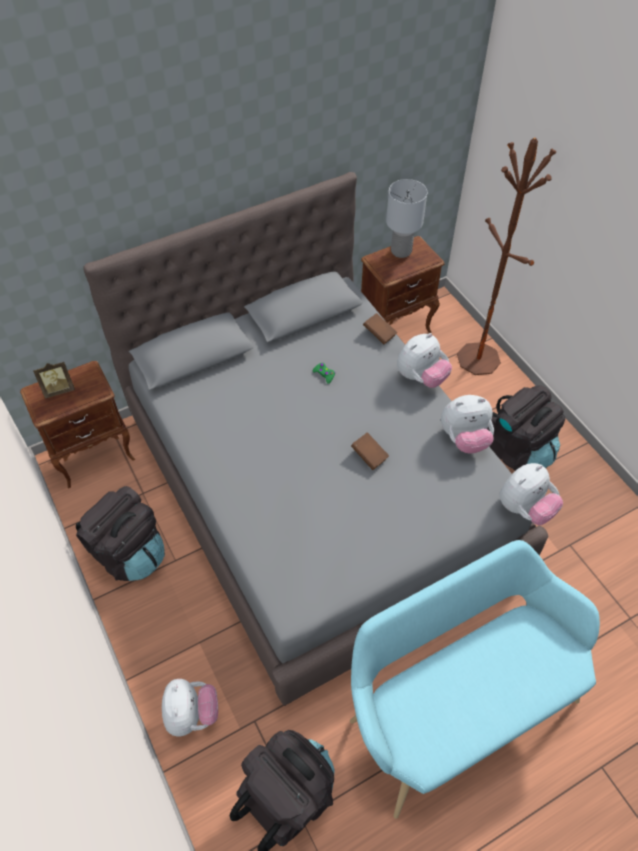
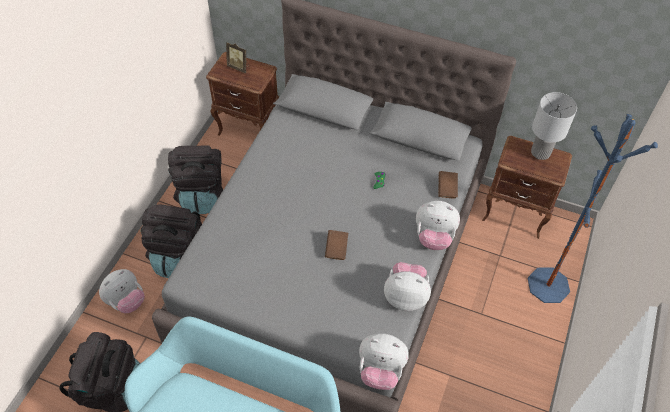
camera: 50 degrees right, 0 degrees up
plush toy [441,395,494,454] -> plush toy turned 150 degrees clockwise [384,262,431,311]
brown clothes rack [457,138,556,375] -> blue clothes rack [528,114,658,303]
black backpack [487,385,565,471] -> black backpack moved to [141,204,202,278]

